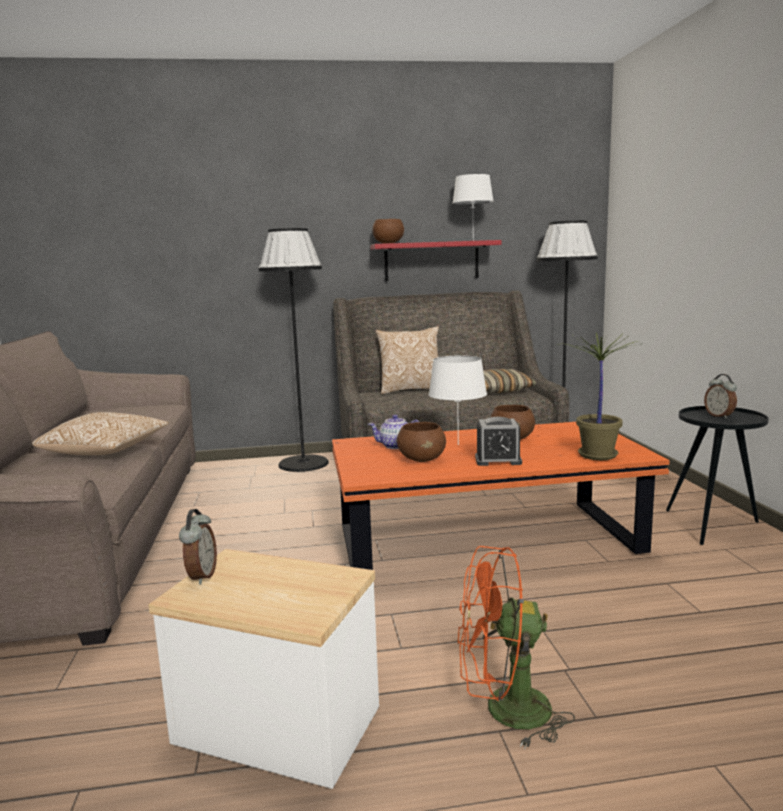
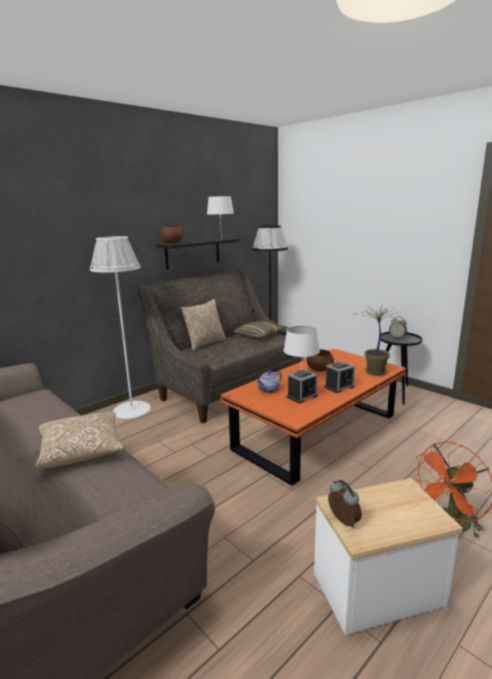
camera: 35 degrees left, 5 degrees up
black floor lamp [259,228,329,472] -> white floor lamp [90,236,151,419]
red shelf [370,240,501,281] -> black shelf [156,238,240,269]
brown bowl [397,422,446,462] -> alarm clock [287,369,318,404]

